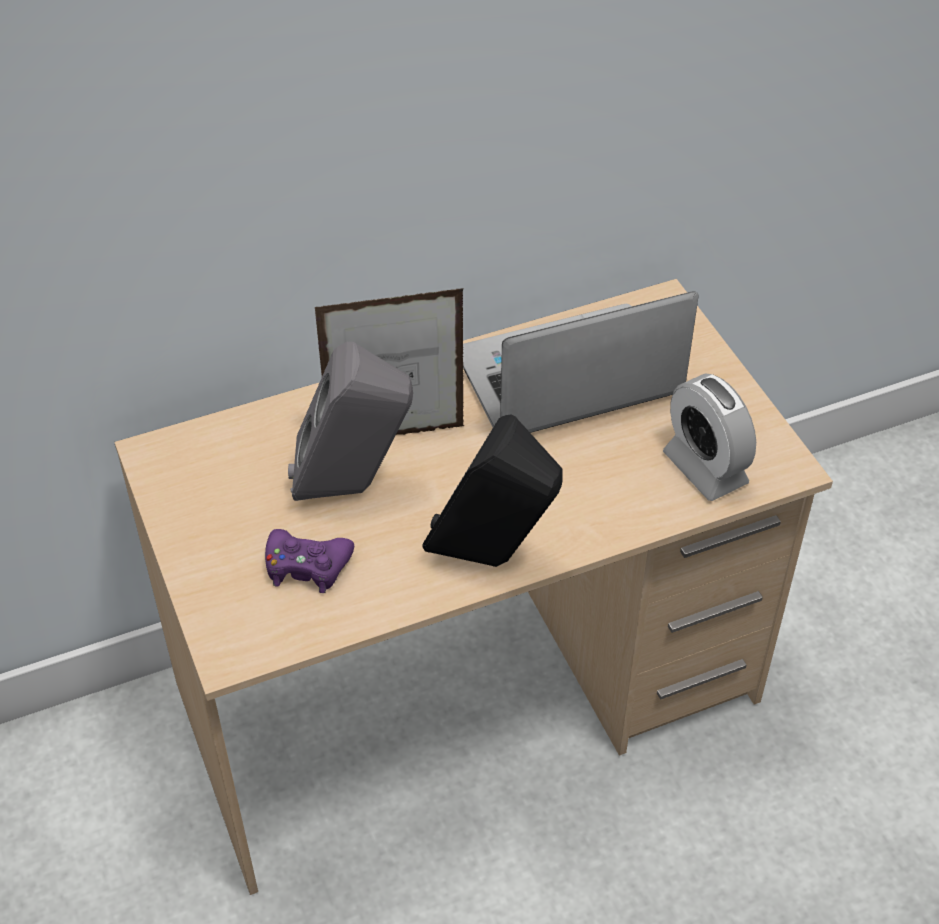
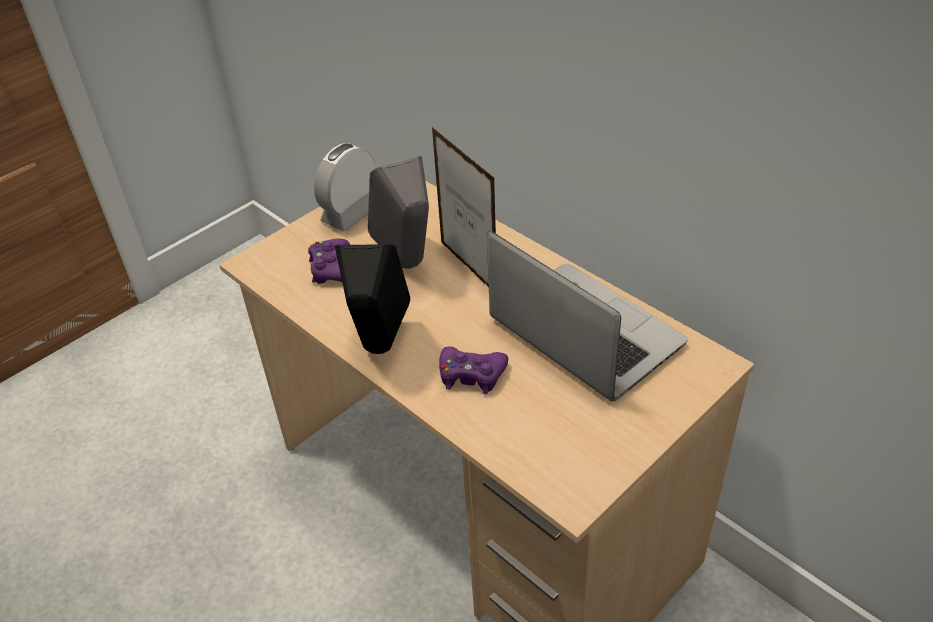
camera: 70 degrees right, 5 degrees down
alarm clock [663,374,756,501] -> alarm clock moved to [314,143,376,232]
none -> purple game controller [439,347,508,394]

